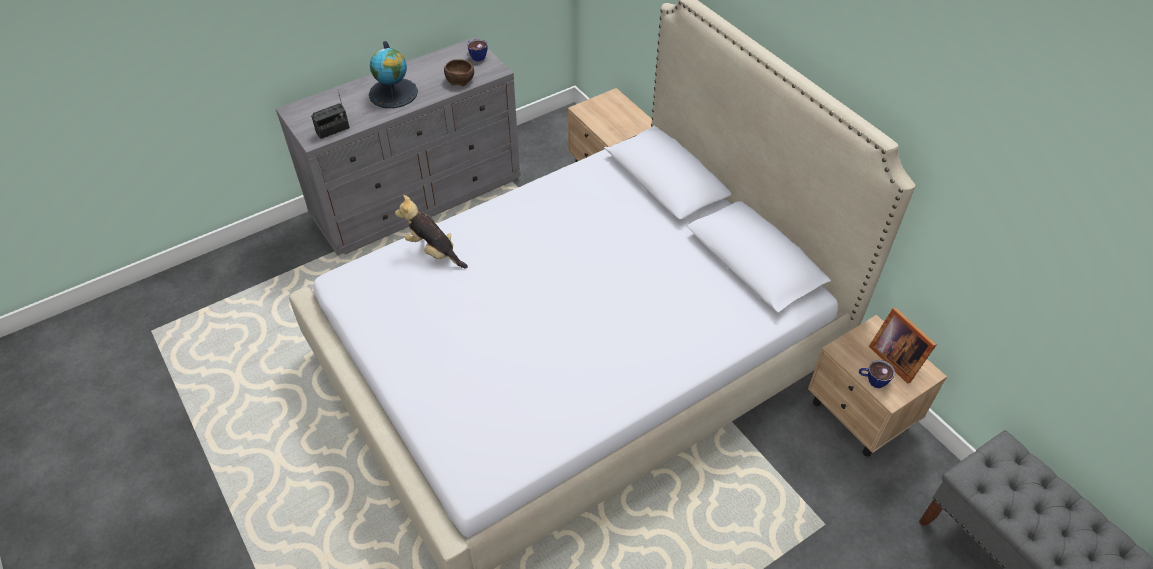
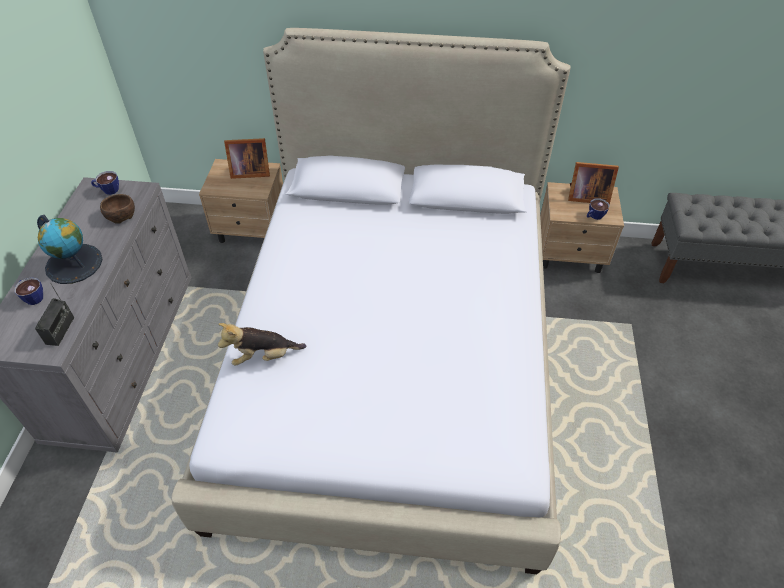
camera: 50 degrees left, 0 degrees up
none -> cup [14,277,43,305]
none -> picture frame [224,138,270,179]

